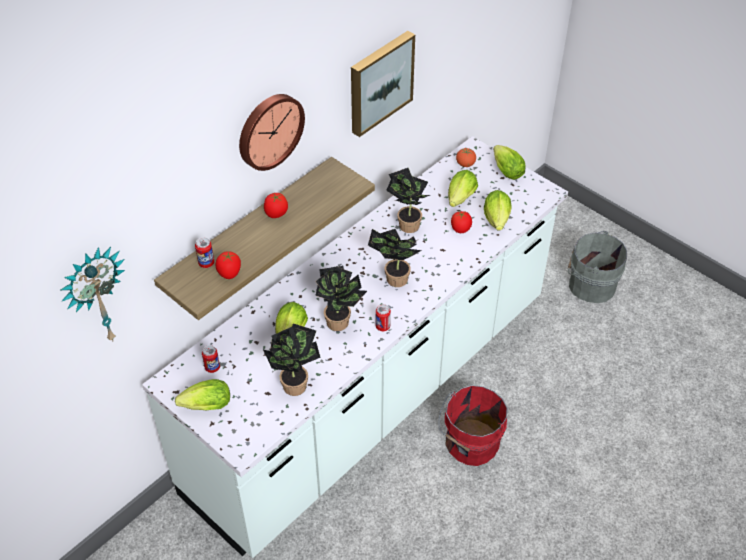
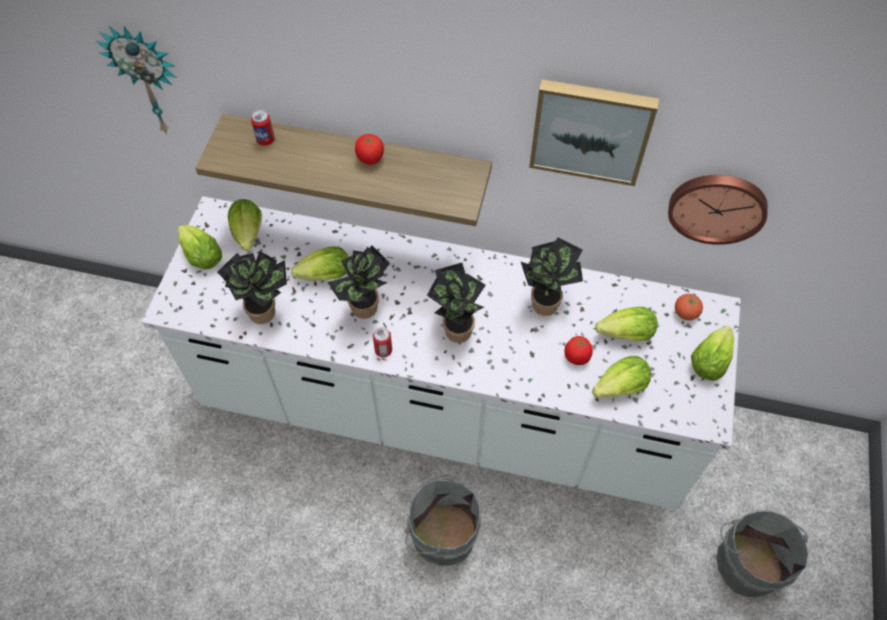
camera: 60 degrees right, 10 degrees up
can [202,345,220,373] -> lettuce [228,199,262,251]
tomato [216,251,241,279] -> none
wall clock [239,94,305,171] -> wall clock moved to [668,175,768,245]
red bucket [438,385,508,466] -> grey bucket [405,475,481,565]

